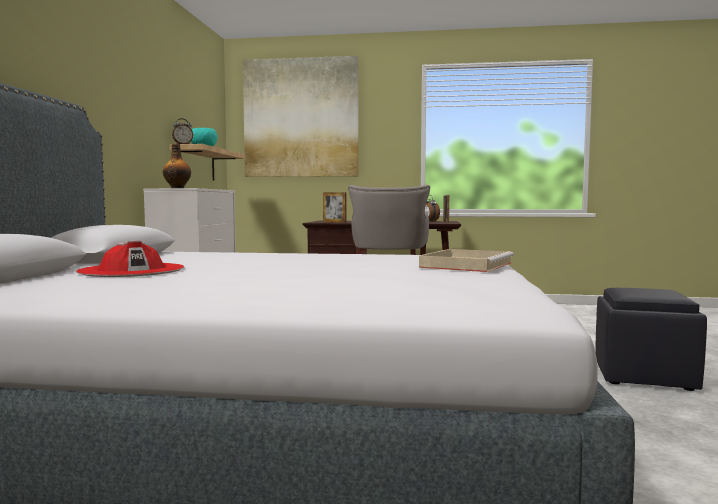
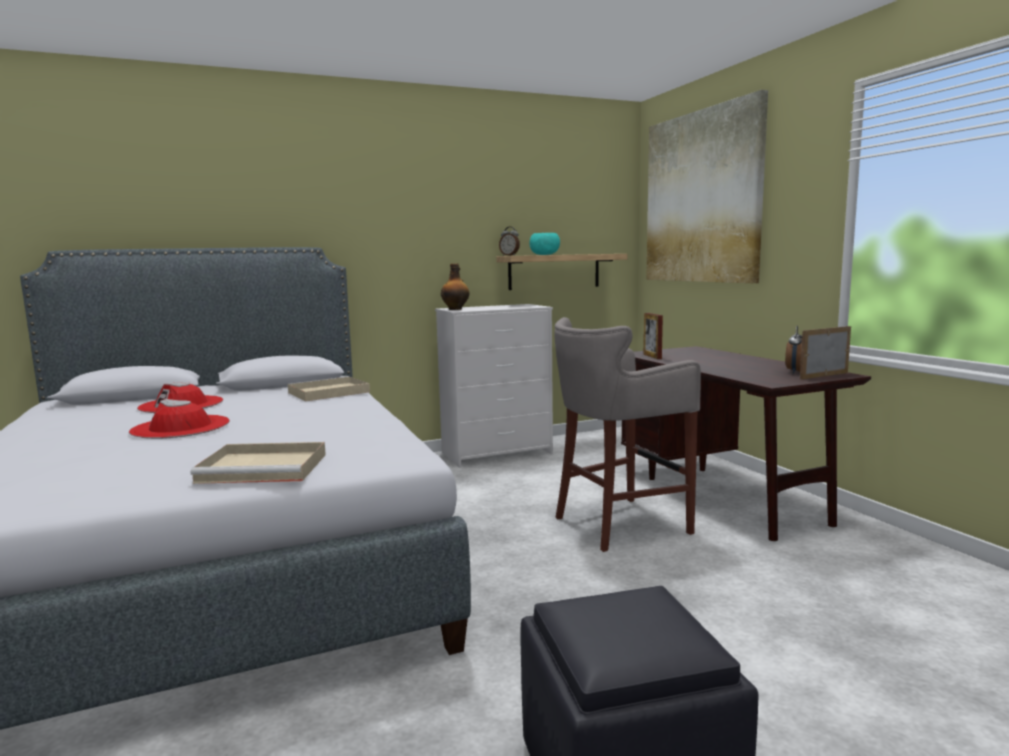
camera: 60 degrees right, 5 degrees up
none -> red hat [129,399,230,439]
none -> beige tray [287,376,370,401]

